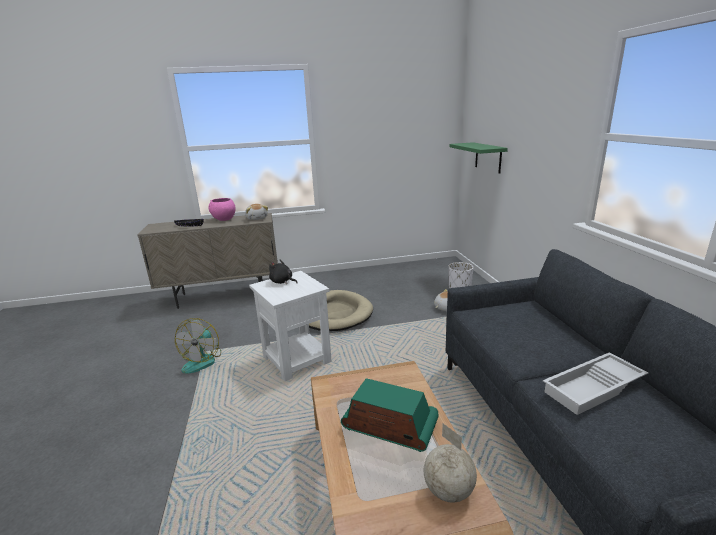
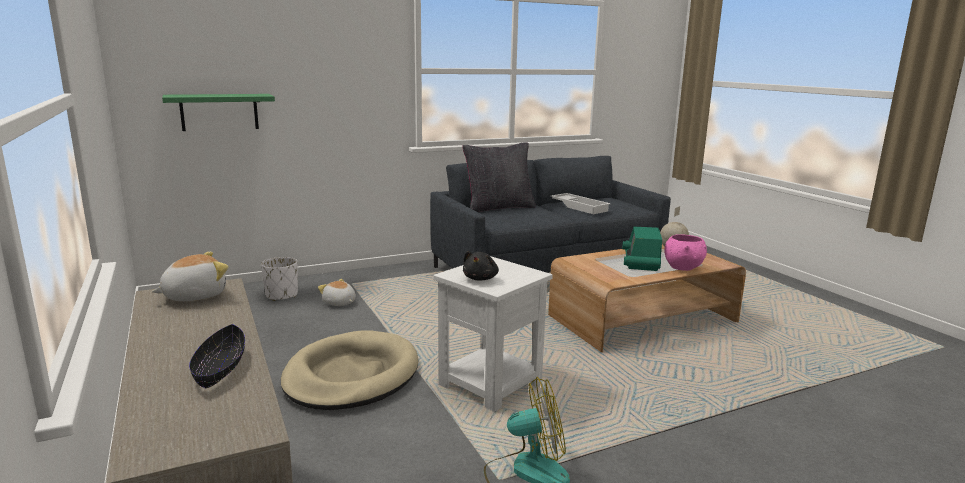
camera: 105 degrees left, 5 degrees down
pink bowl [208,198,236,221] -> pink bowl moved to [664,234,707,271]
none -> black pillow [462,142,536,212]

